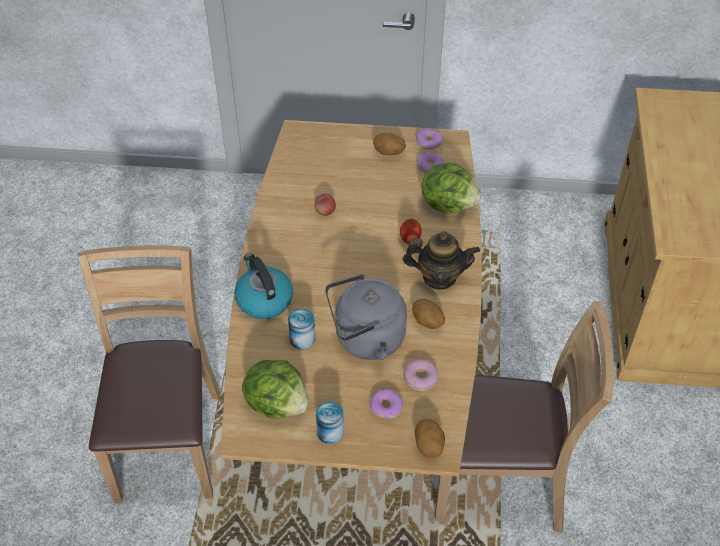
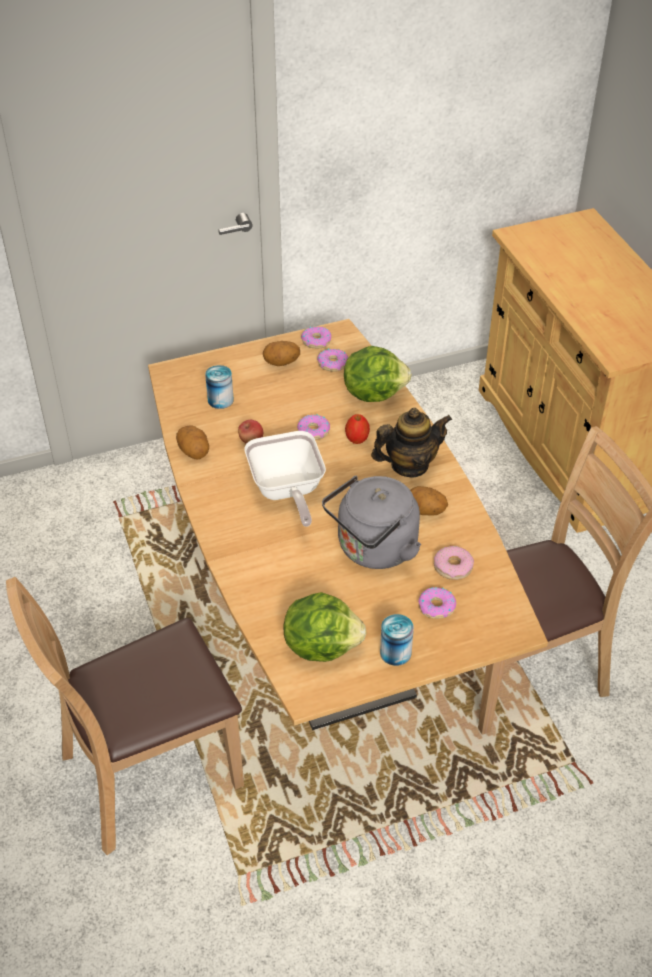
camera: 25 degrees left, 5 degrees down
brown chair [77,245,221,504] -> brown chair turned 90 degrees counterclockwise [6,577,244,855]
kettle [235,253,293,319] -> none
can [288,308,315,350] -> can moved to [205,365,234,409]
potato [415,419,445,458] -> potato moved to [176,425,209,459]
none -> frying pan [244,431,326,527]
none -> donut [297,414,330,440]

